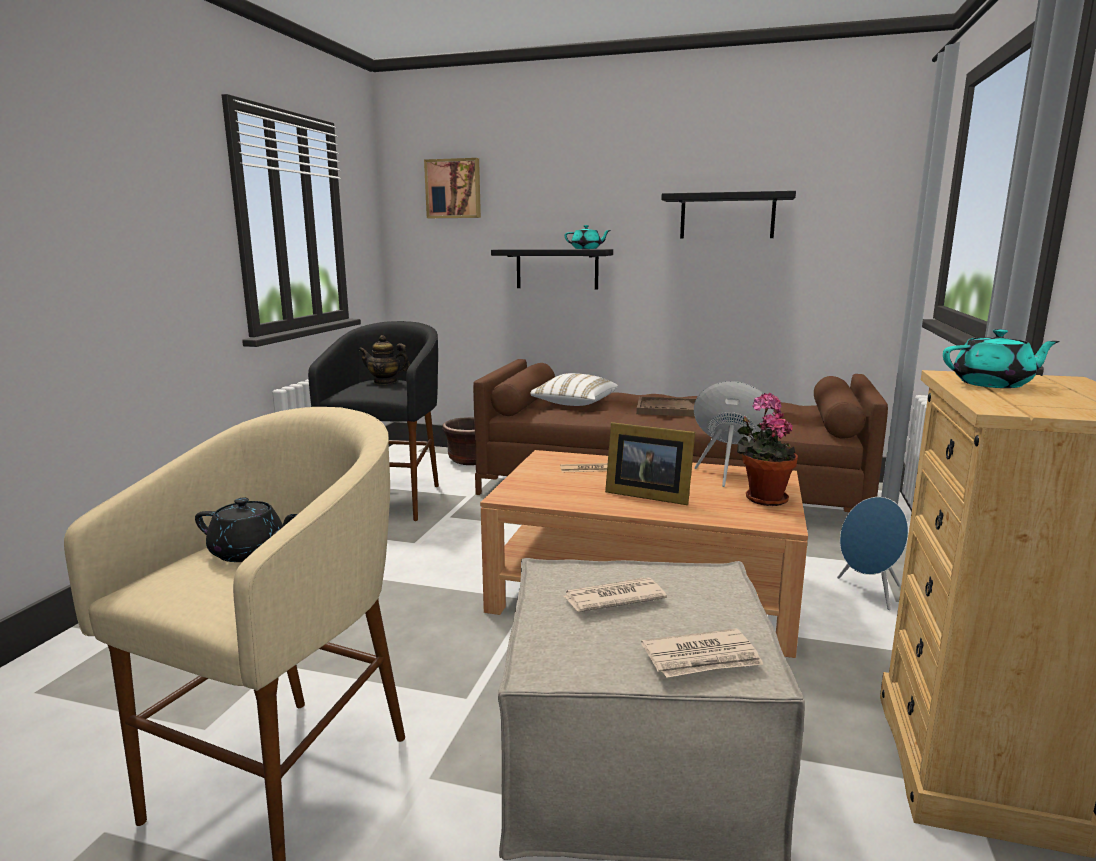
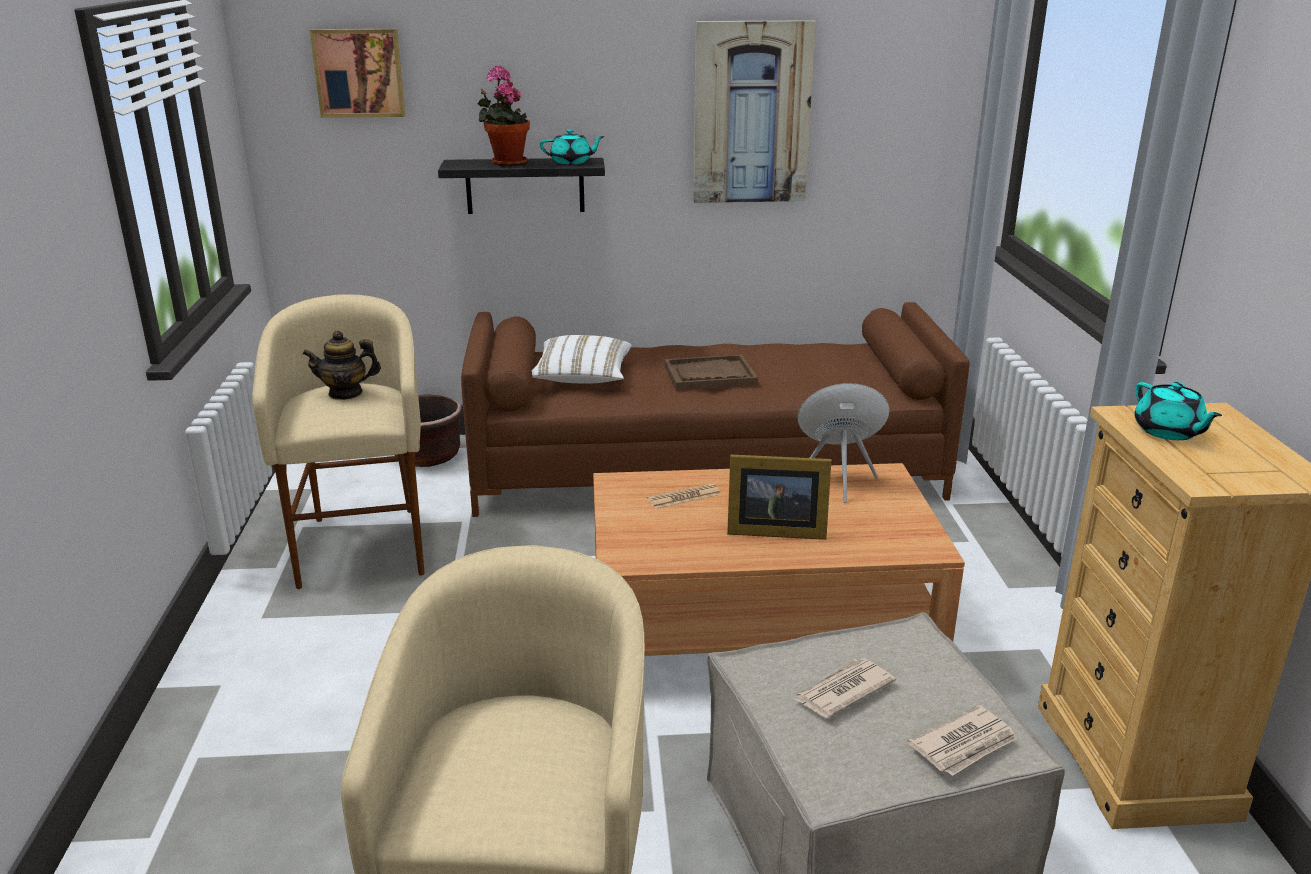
camera: 20 degrees left, 10 degrees up
black teapot [195,498,298,562] -> none
black stool [308,321,439,521] -> beige stool [252,295,425,589]
black shelf [661,191,796,238] -> picture [693,20,816,203]
potted plant [737,393,798,506] -> potted plant moved to [478,65,530,166]
blue speaker [837,497,908,610] -> none
turquoise teapot [943,329,1060,388] -> turquoise teapot turned 90 degrees clockwise [1134,382,1222,440]

